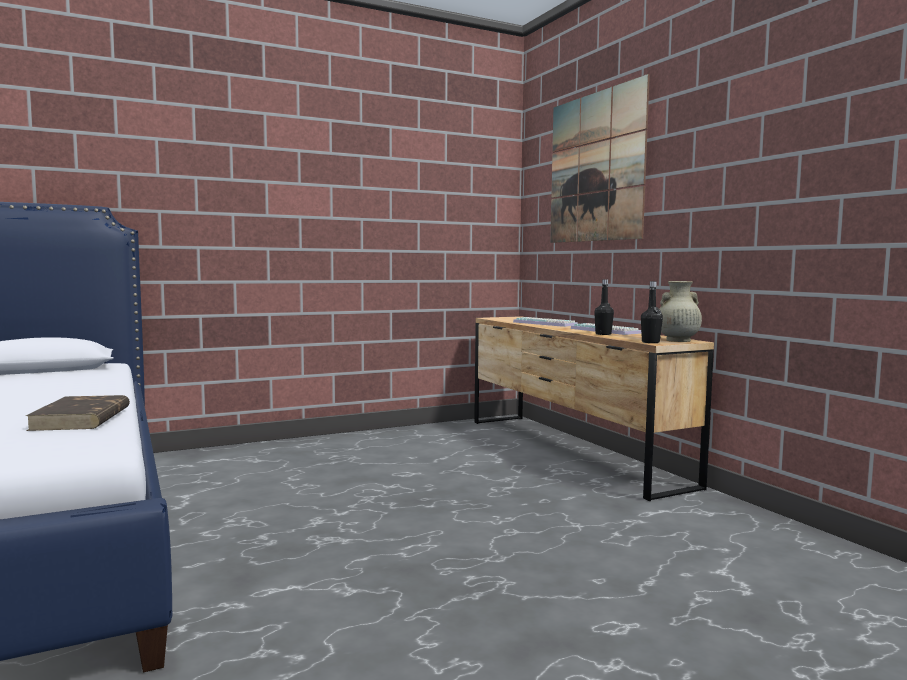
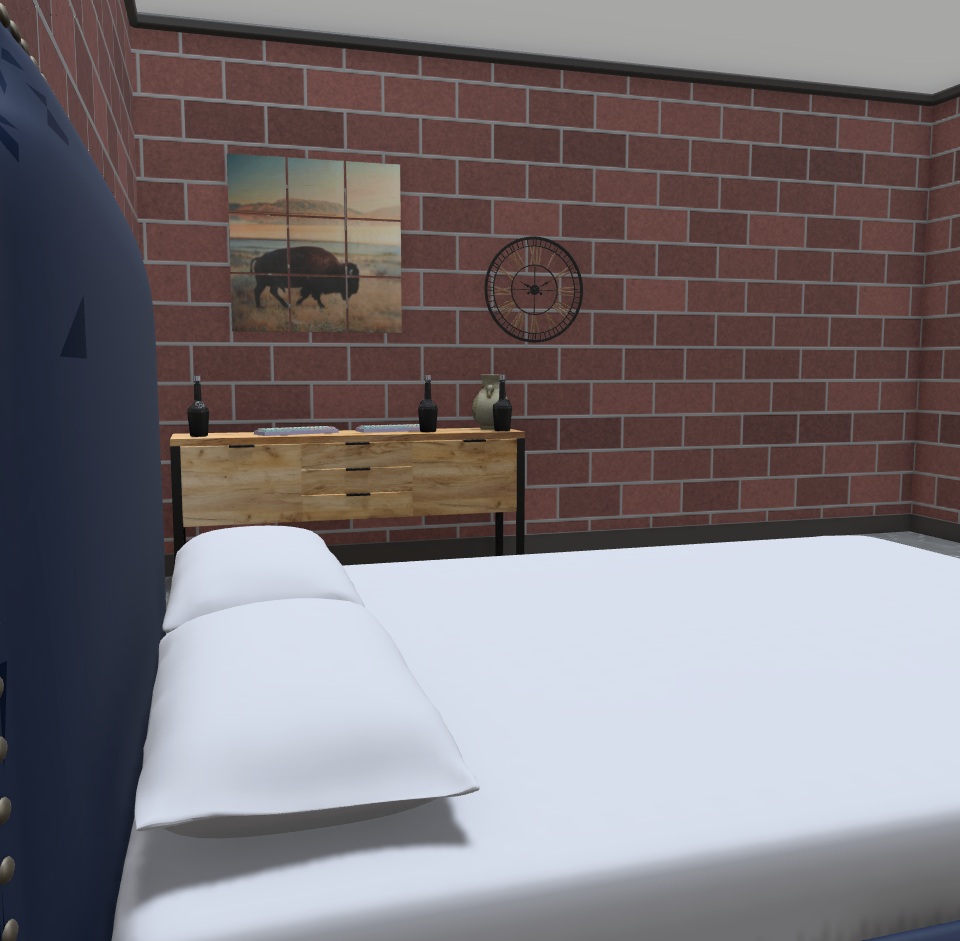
camera: 80 degrees left, 0 degrees up
brown book [26,395,130,431] -> none
none -> black bottle [187,375,209,437]
none -> wall clock [484,236,583,342]

